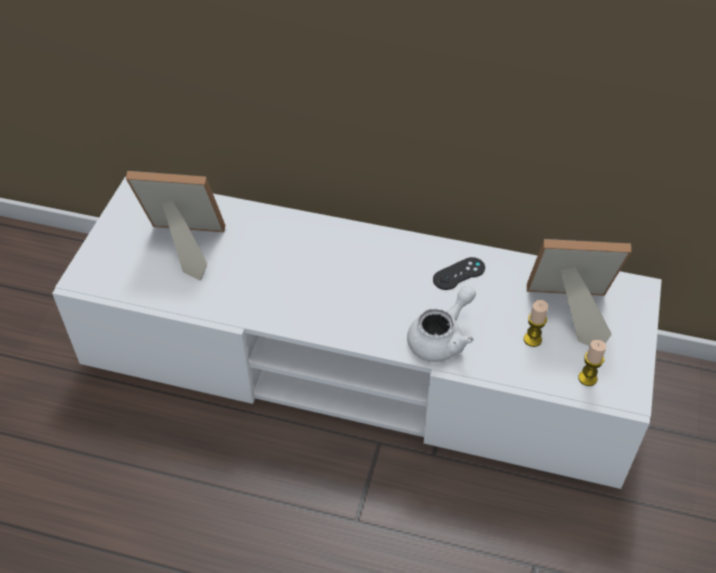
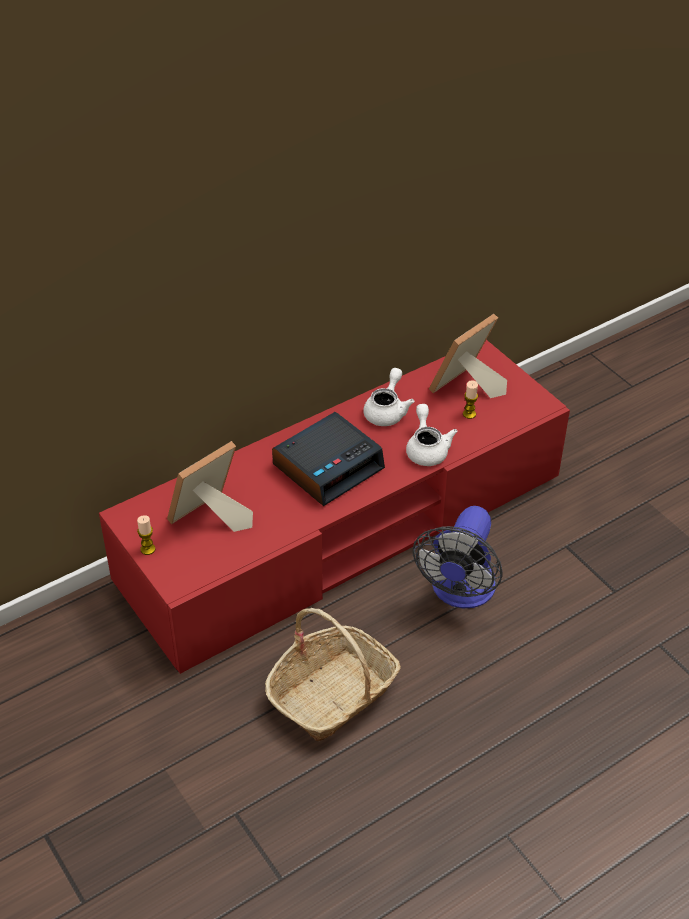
camera: 50 degrees left, 5 degrees down
white tv stand [52,177,662,489] -> red tv stand [99,340,570,674]
black game controller [433,257,485,290] -> white teapot [363,368,414,426]
candle [578,340,606,386] -> candle moved to [137,515,156,555]
none -> basket [265,608,401,742]
none -> alarm clock [272,412,385,506]
none -> fan [413,506,503,608]

